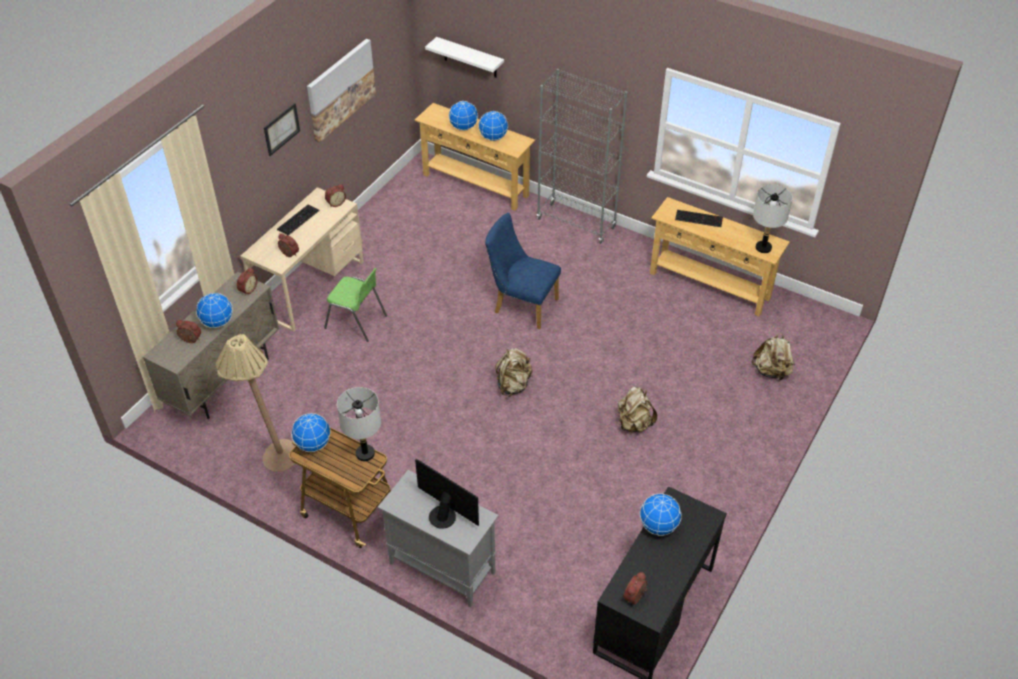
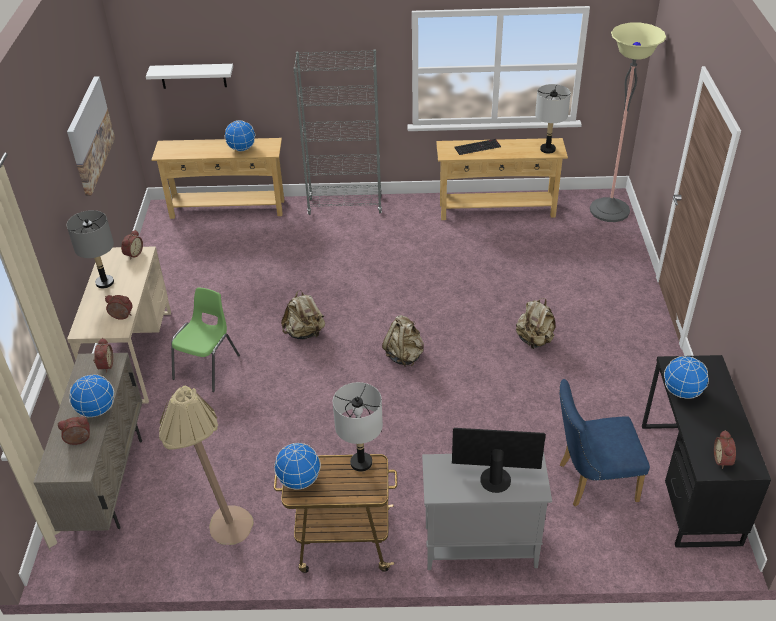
camera: 30 degrees left, 5 degrees down
picture [264,103,300,156] -> none
keyboard [277,204,319,236] -> grey table lamp [67,210,114,288]
green chair [324,268,387,342] -> green chair turned 60 degrees counterclockwise [171,287,240,392]
globe [449,101,478,131] -> none
blue chair [485,213,561,329] -> blue chair moved to [560,379,650,507]
beige backpack [751,333,795,380] -> beige backpack moved to [281,290,325,339]
none -> floor lamp [590,23,666,222]

